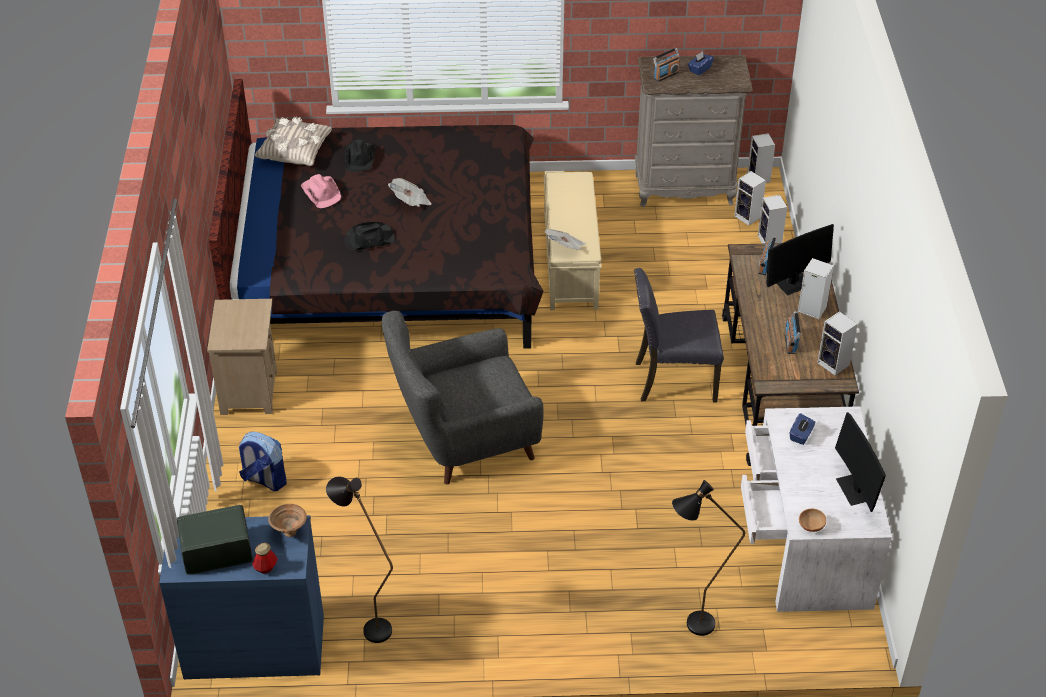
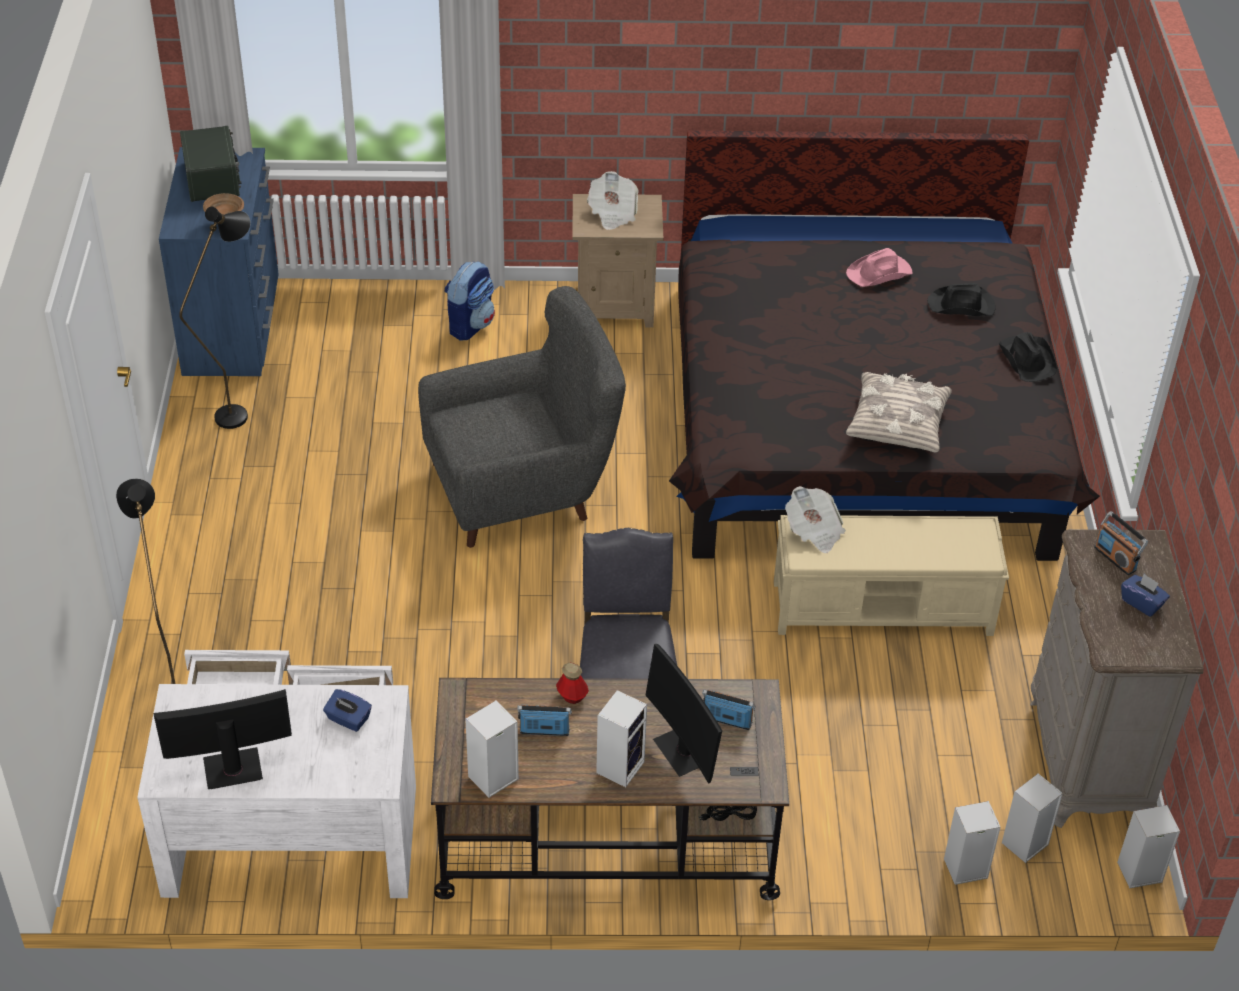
camera: 90 degrees right, 0 degrees up
bottle [252,543,278,574] -> bottle moved to [556,663,589,704]
beige pillow [255,117,332,166] -> beige pillow moved to [846,372,952,452]
black hat [344,222,395,250] -> black hat moved to [999,332,1057,382]
grey armchair [382,311,544,484] -> grey armchair turned 90 degrees clockwise [418,286,626,548]
newspaper [388,178,431,207] -> newspaper moved to [587,171,639,230]
brown bowl [799,509,826,532] -> none

